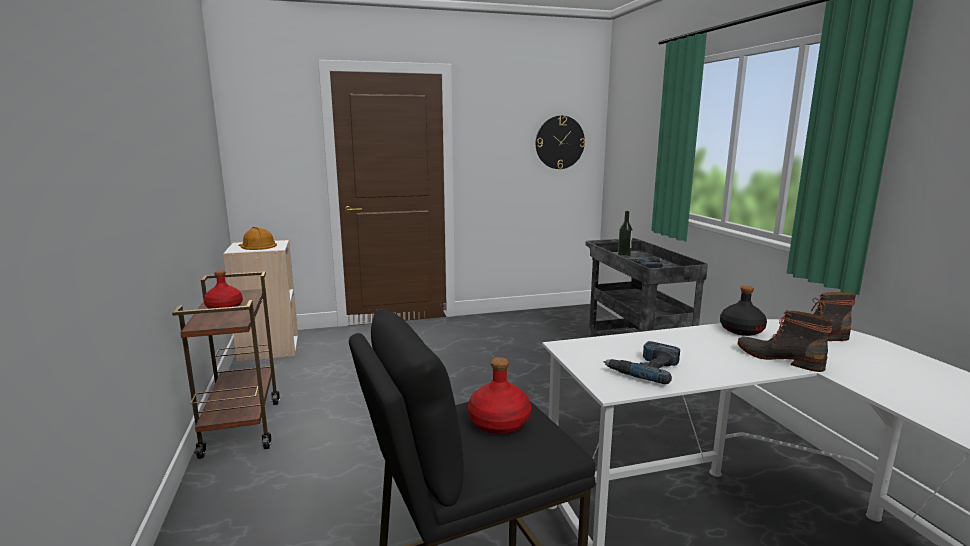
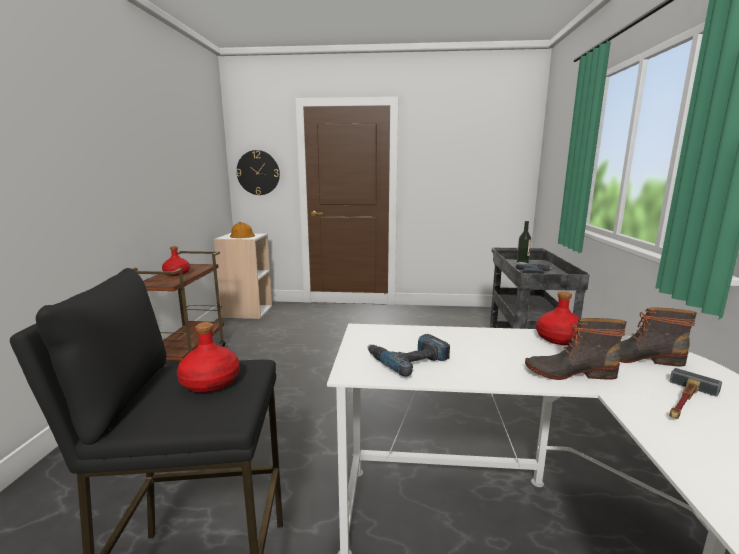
camera: 20 degrees right, 0 degrees up
wall clock [536,116,585,169] -> wall clock moved to [236,150,280,195]
black bottle [720,286,767,336] -> red bottle [536,291,580,345]
boot [738,310,833,372] -> boot turned 60 degrees counterclockwise [525,318,627,380]
none -> hammer [669,368,722,419]

